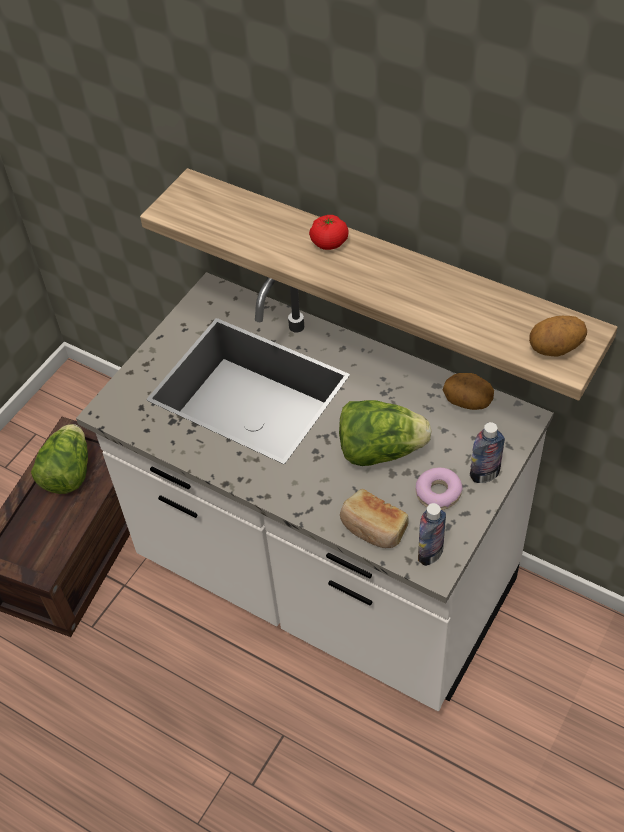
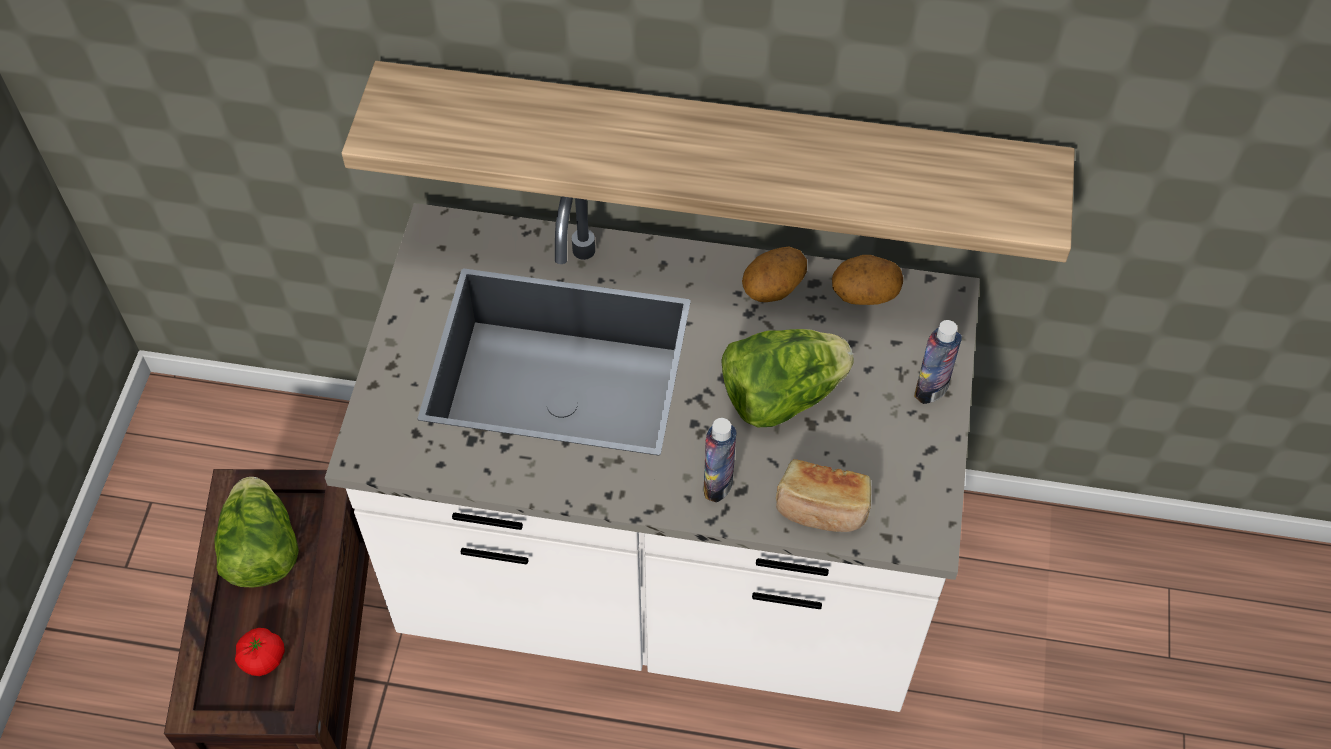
camera: 25 degrees left, 5 degrees up
tomato [309,215,349,250] -> tomato moved to [235,628,285,676]
donut [416,467,463,510] -> none
bottle [418,503,446,566] -> bottle moved to [704,418,736,503]
potato [529,316,587,357] -> potato moved to [742,246,807,302]

